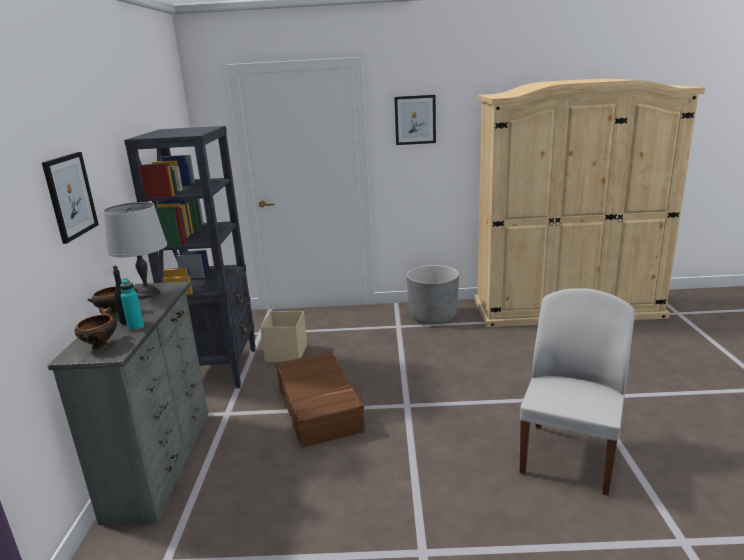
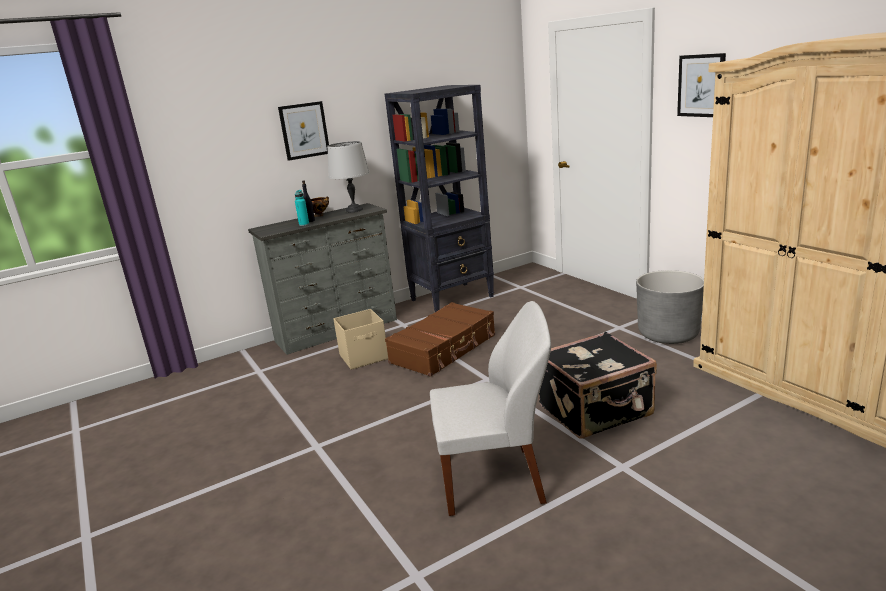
camera: 60 degrees right, 0 degrees up
bowl [75,307,117,350] -> none
beige storage box [260,311,307,362] -> beige storage box moved to [333,309,388,370]
none -> black suitcase [539,331,657,439]

